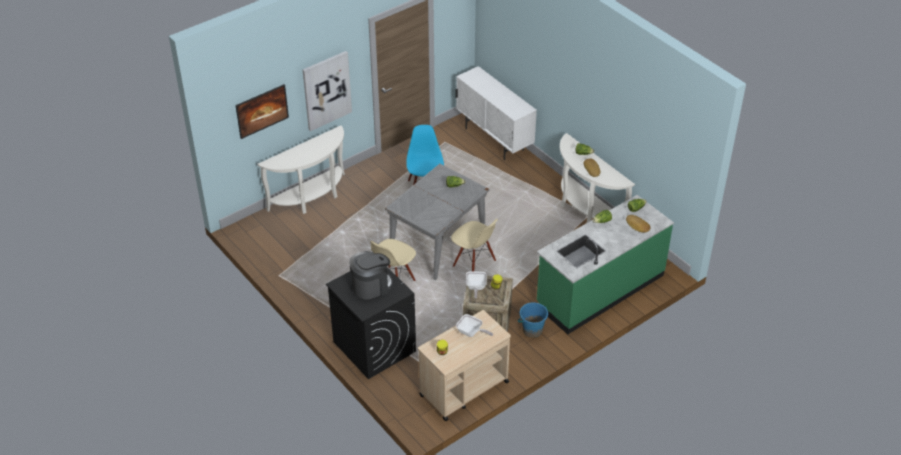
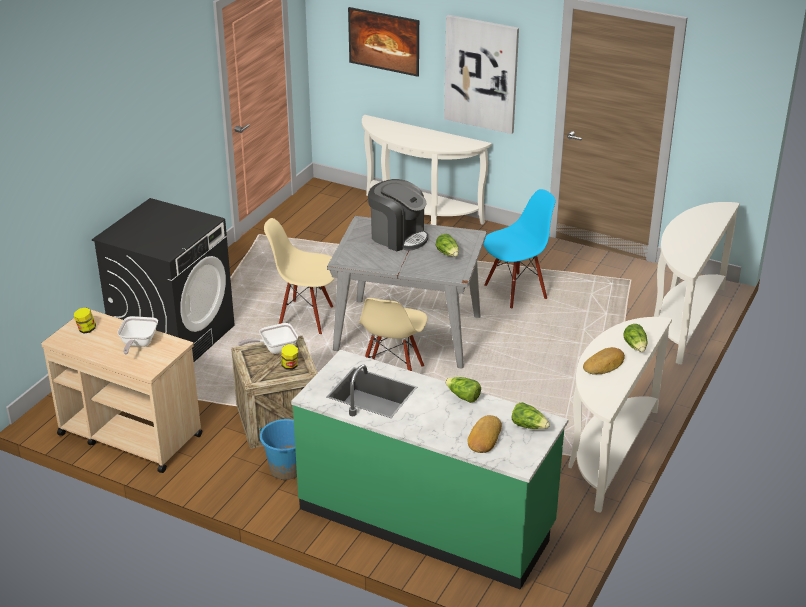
camera: 65 degrees right, 10 degrees down
coffee machine [349,251,393,299] -> coffee machine moved to [368,179,428,251]
white cabinet [456,66,537,160] -> white console table [654,202,740,365]

